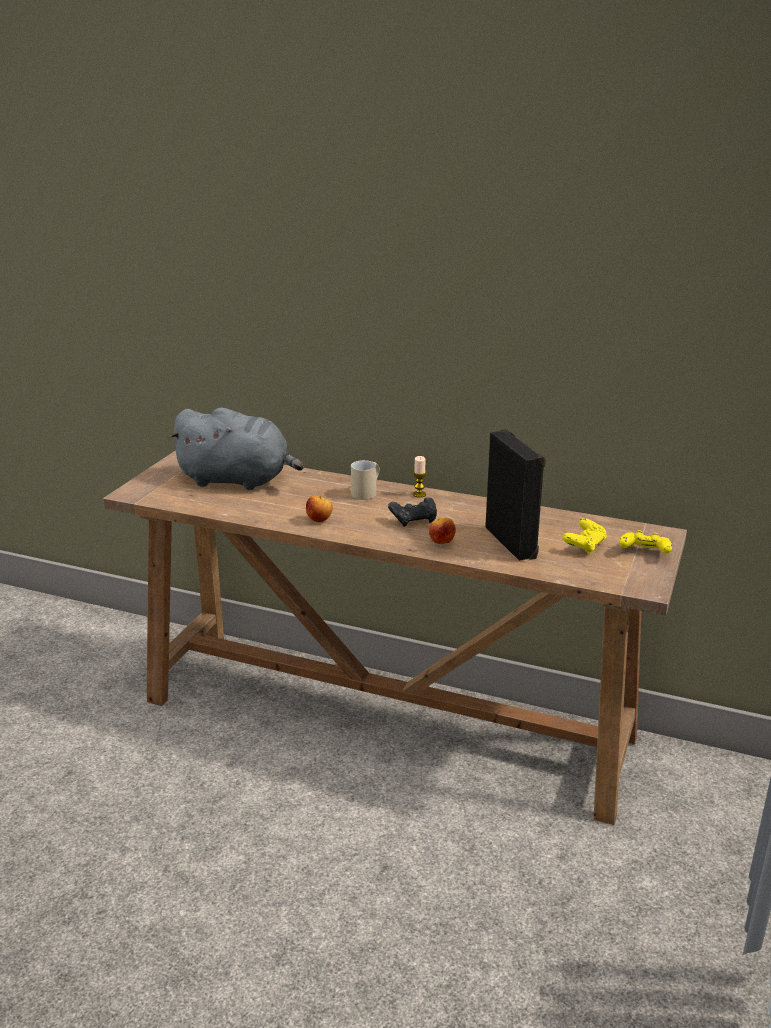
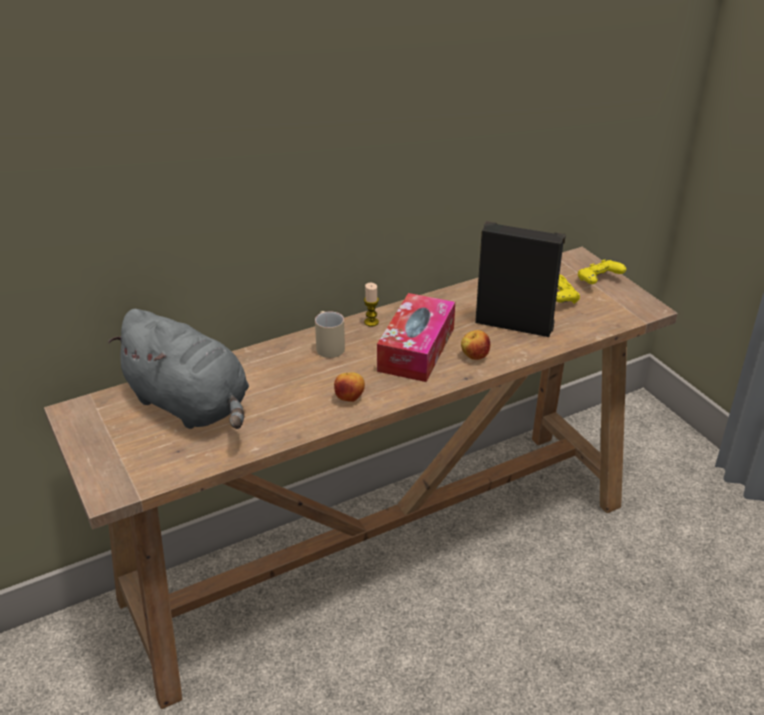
camera: 50 degrees left, 10 degrees up
grey plush toy [168,408,304,490] -> grey plush toy turned 75 degrees clockwise [108,309,249,429]
black game controller [388,497,437,527] -> tissue box [377,293,455,382]

